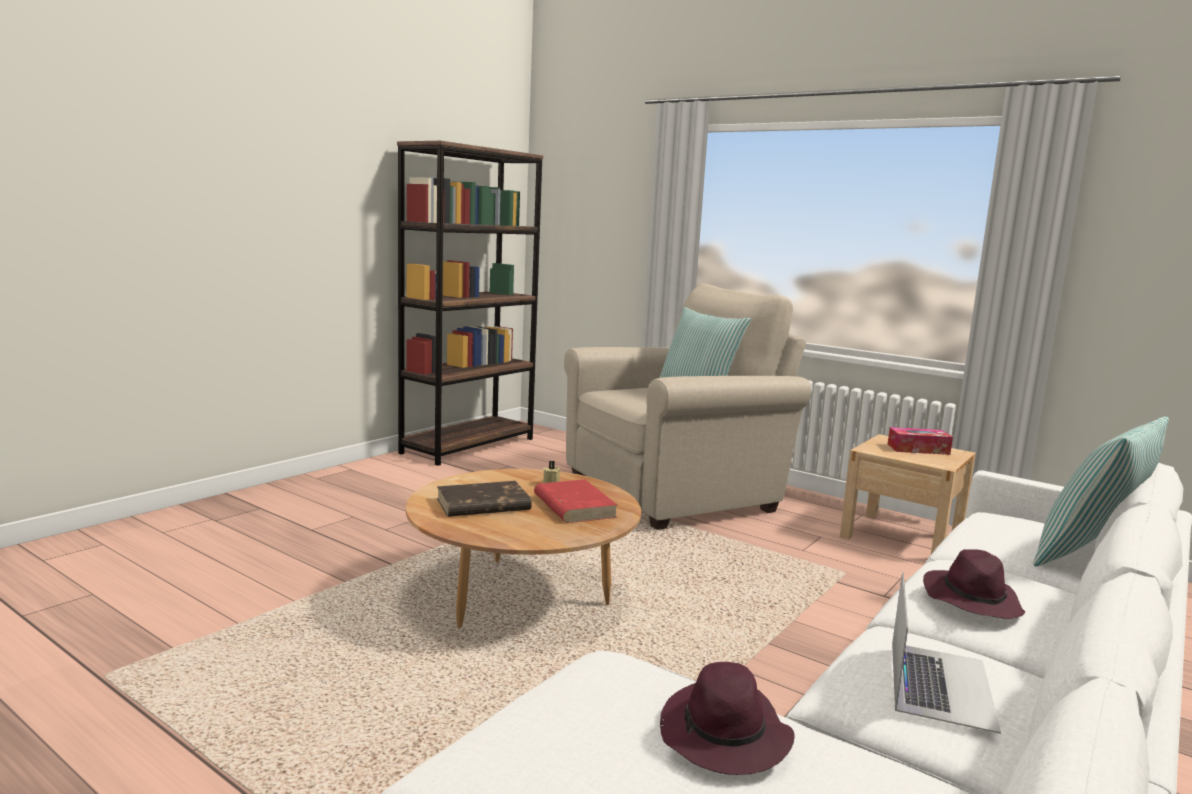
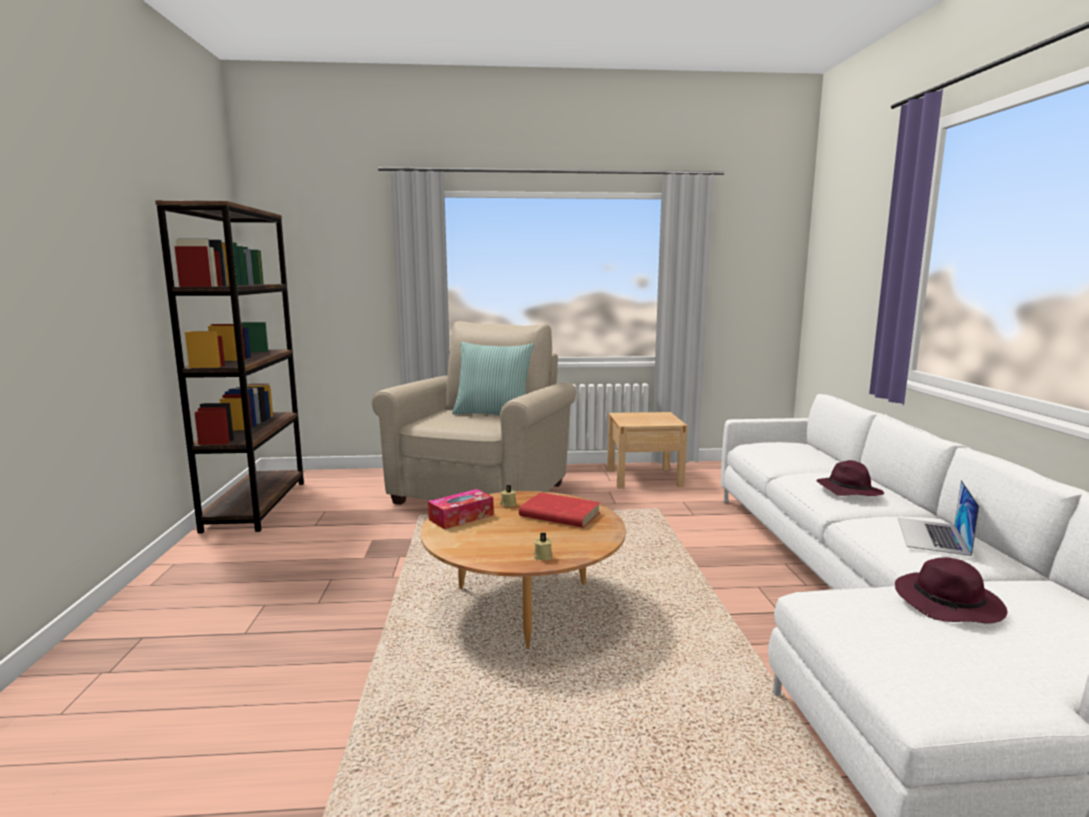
camera: 40 degrees left, 0 degrees up
brown book [437,481,532,517] -> none
tissue box [888,427,953,455] -> tissue box moved to [428,489,494,529]
laptop [892,571,1001,734] -> laptop turned 135 degrees counterclockwise [898,480,980,556]
pillow [1033,416,1169,567] -> none
none -> beige candle [534,532,552,560]

